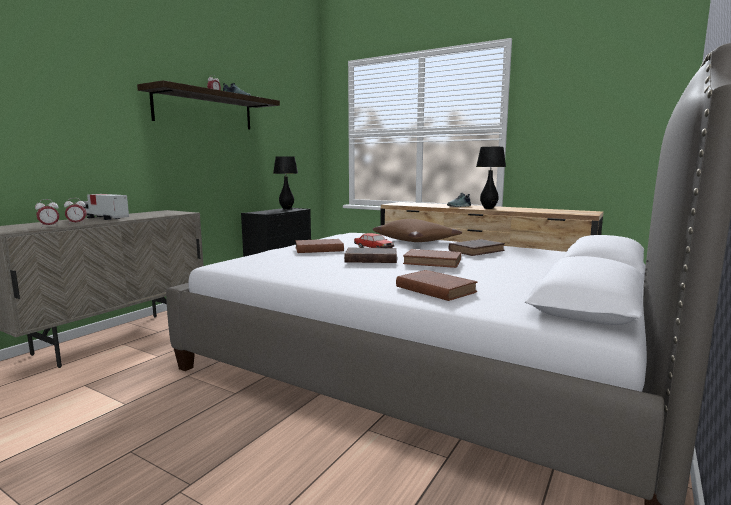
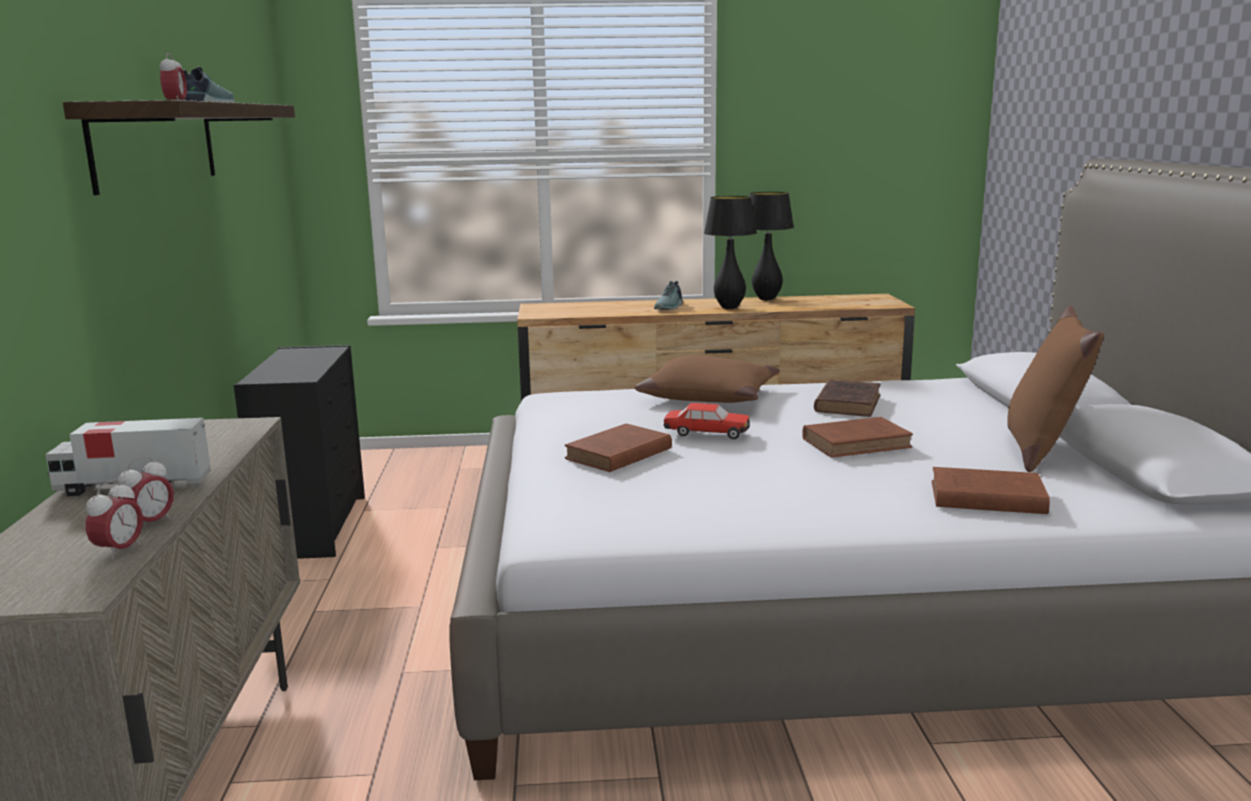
camera: 35 degrees left, 5 degrees up
black table lamp [273,156,298,209] -> black table lamp moved to [749,192,794,300]
brown book [344,248,397,263] -> none
none -> brown pillow [1008,306,1104,472]

